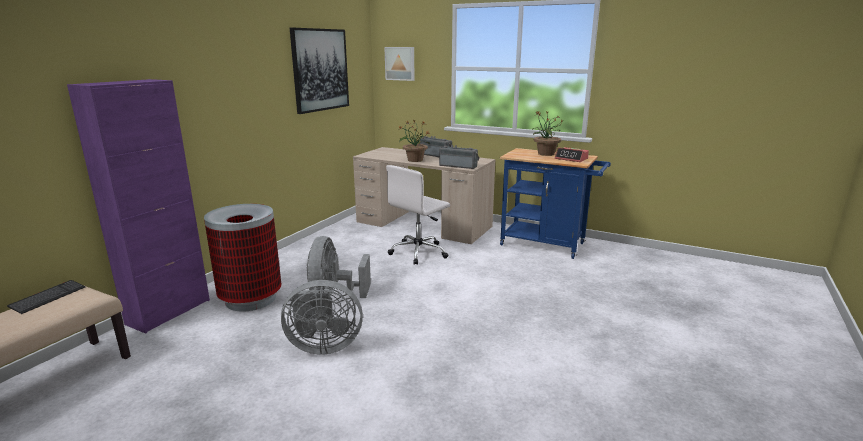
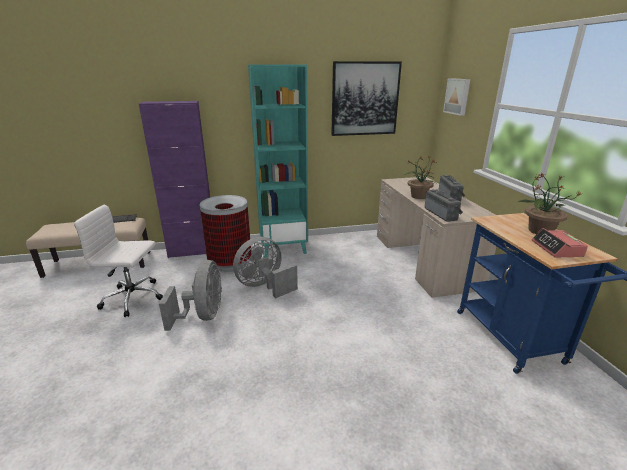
camera: 50 degrees right, 5 degrees up
grey fan [281,280,363,354] -> grey fan turned 135 degrees counterclockwise [159,260,222,331]
white office chair [386,165,450,265] -> white office chair moved to [74,205,163,317]
none -> turquoise bookcase [248,64,308,257]

